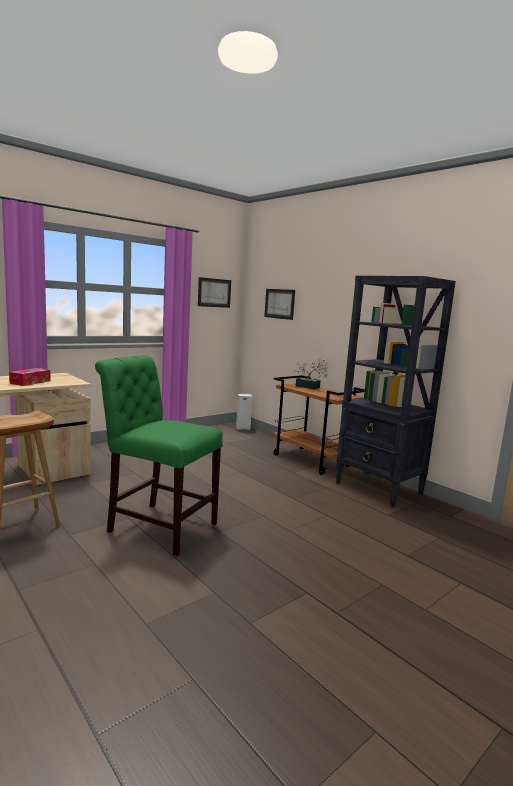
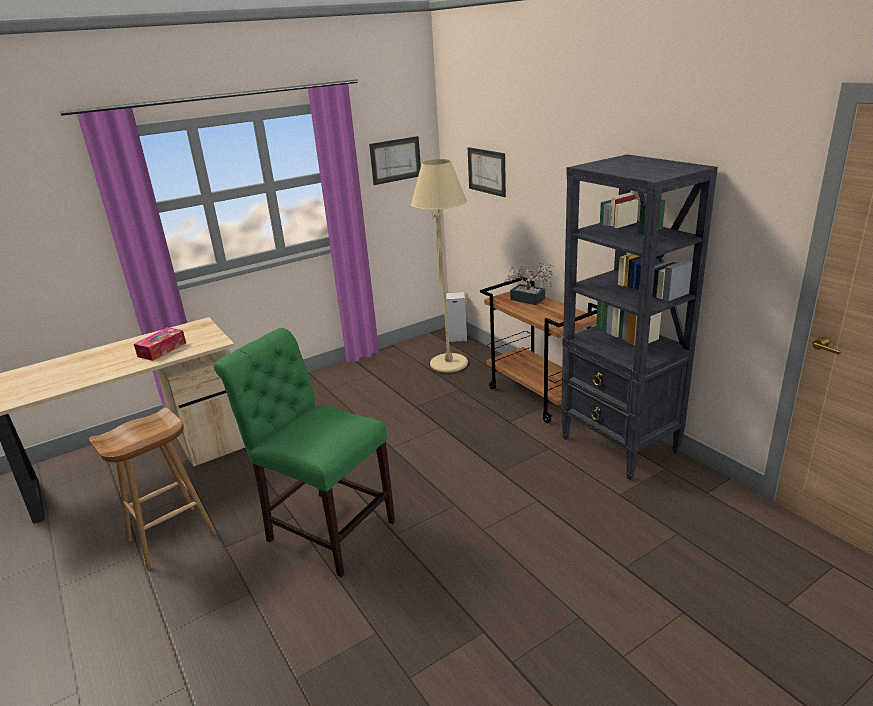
camera: 10 degrees right, 15 degrees up
none -> beige floor lamp [411,159,468,373]

